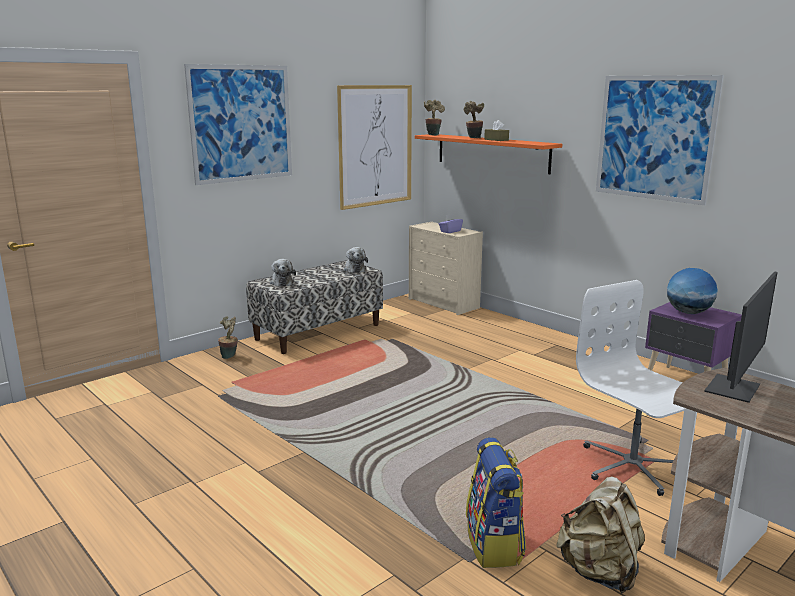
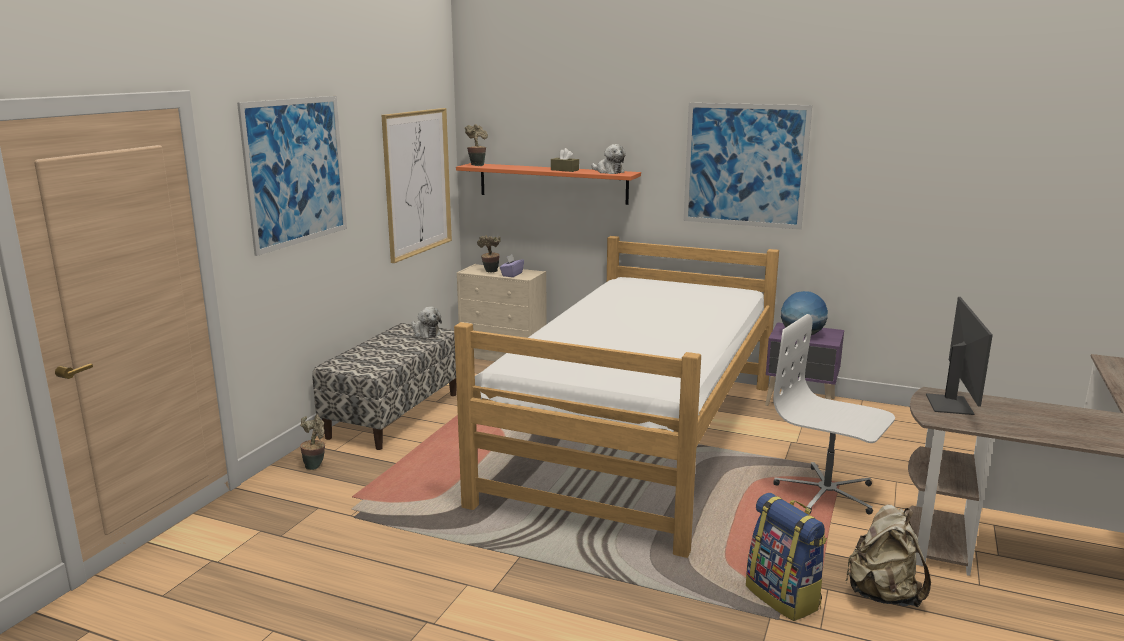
camera: 25 degrees left, 0 degrees up
plush toy [270,259,296,287] -> plush toy moved to [591,144,626,174]
potted plant [464,101,484,138] -> potted plant moved to [477,235,501,273]
none -> bed [454,236,779,558]

